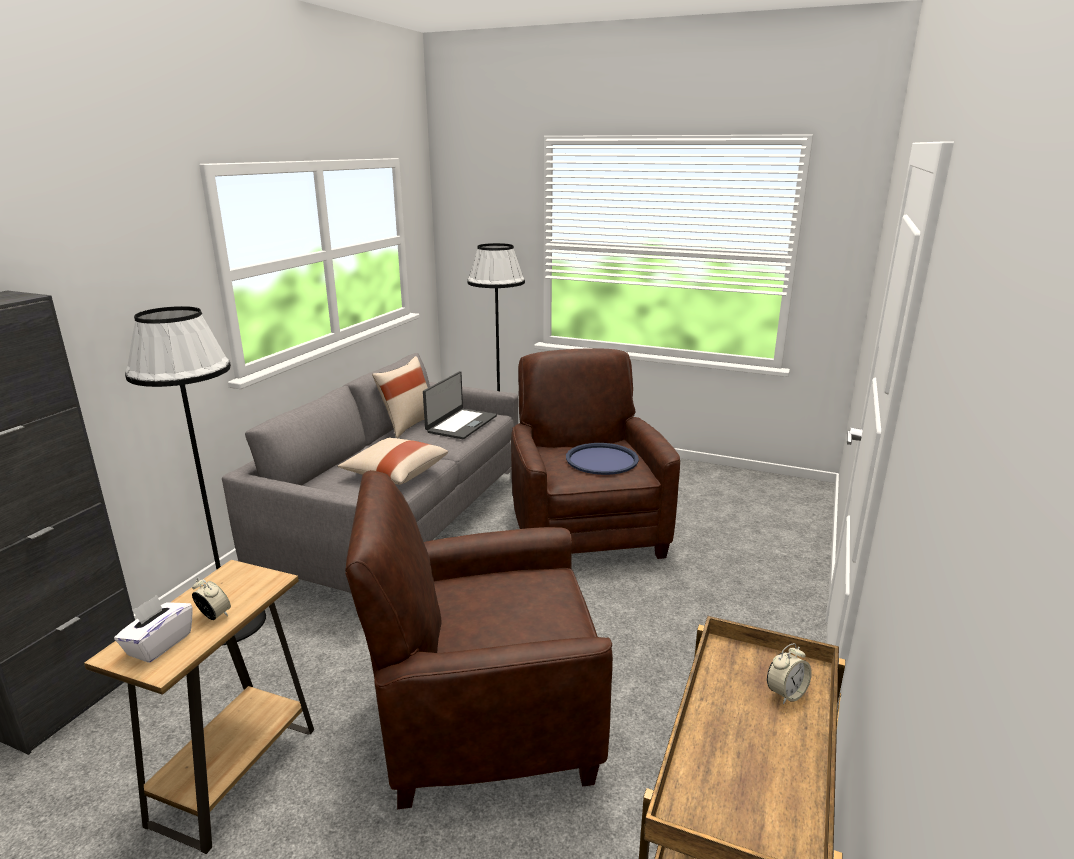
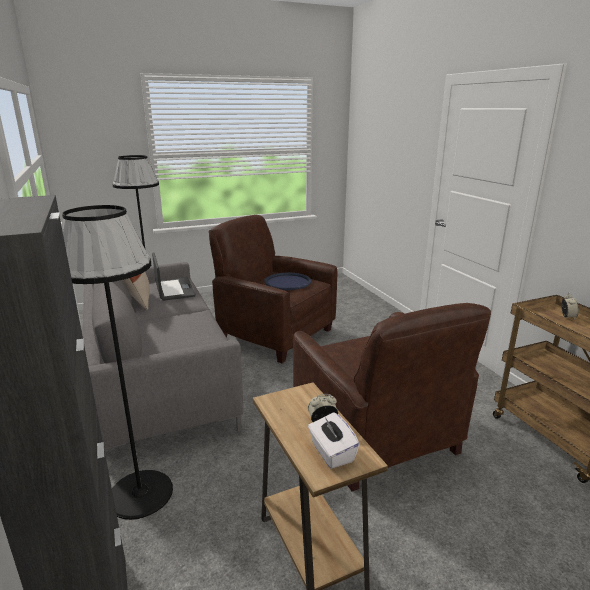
camera: 45 degrees left, 0 degrees up
beige pillow [338,437,448,485] -> none
brown armchair [345,470,613,809] -> brown armchair turned 60 degrees counterclockwise [293,303,491,492]

